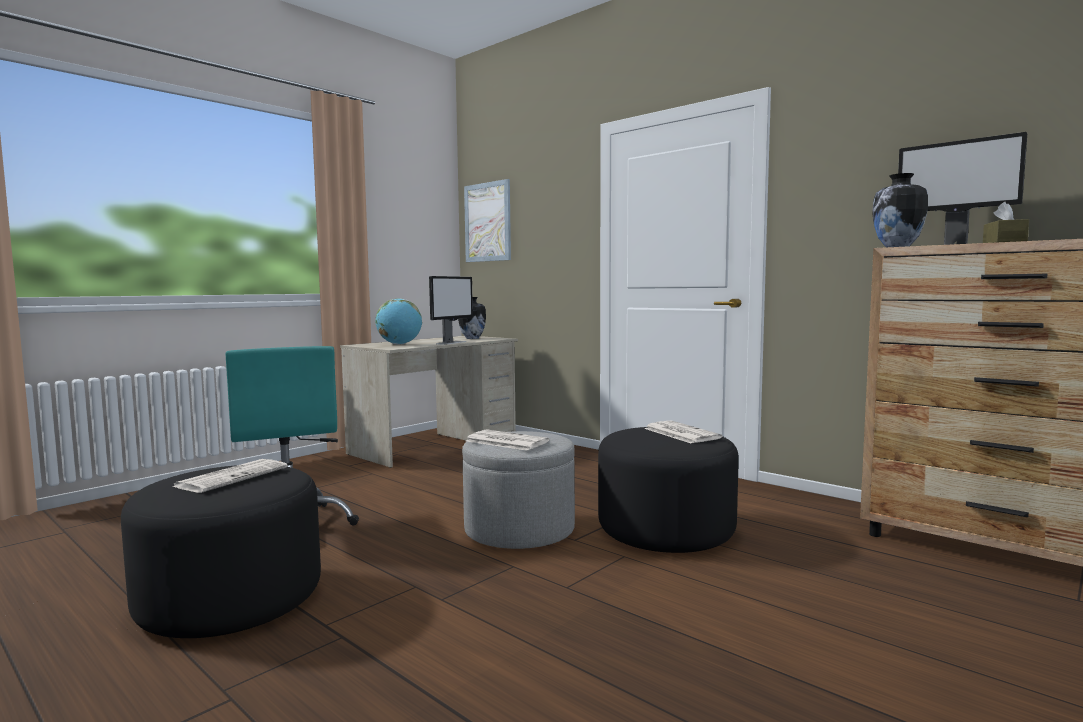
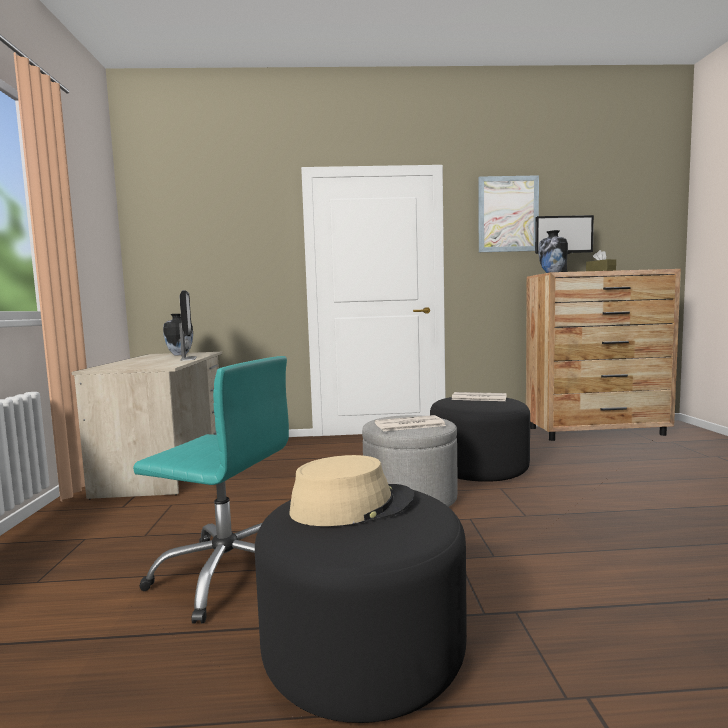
camera: 45 degrees left, 0 degrees up
newspaper [172,459,288,493] -> beige hat [290,455,414,526]
globe [375,298,422,345] -> none
picture [464,179,511,262] -> picture moved to [478,175,539,252]

